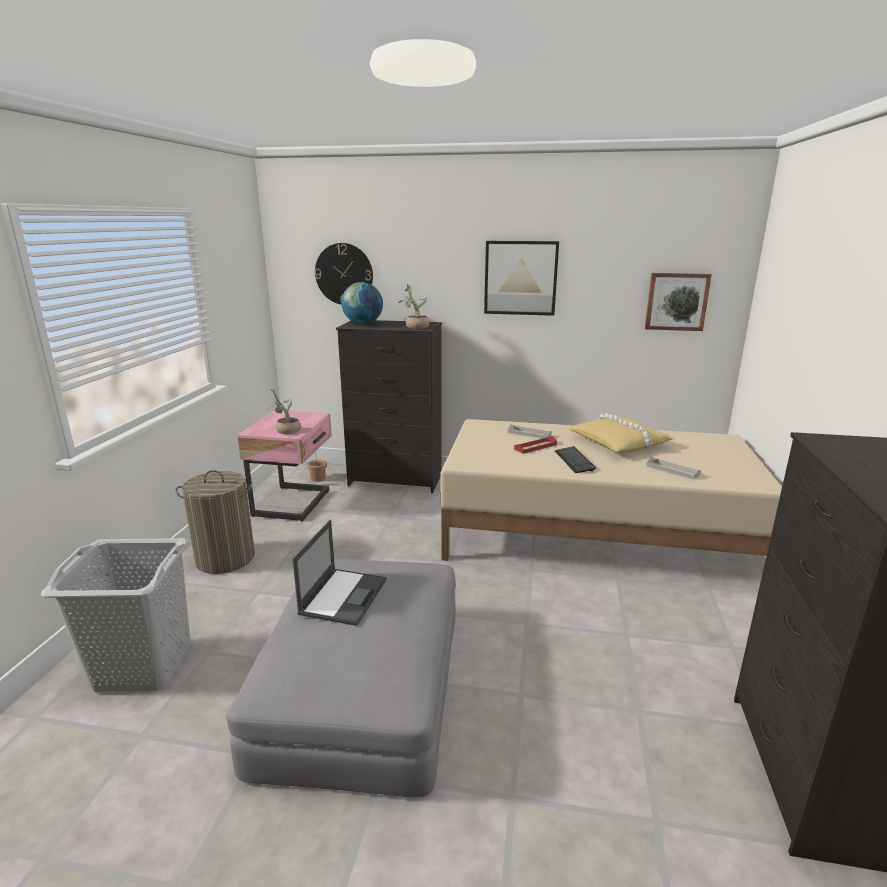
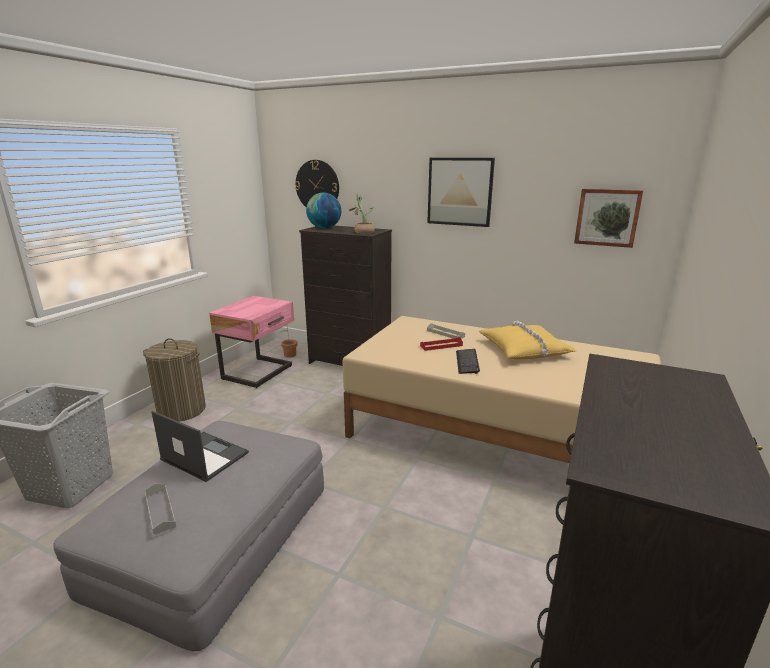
camera: 15 degrees right, 0 degrees up
potted plant [267,389,301,434] -> none
laptop [292,520,386,626] -> laptop turned 90 degrees counterclockwise [152,411,249,482]
grey tray [647,457,701,480] -> grey tray moved to [145,484,176,535]

